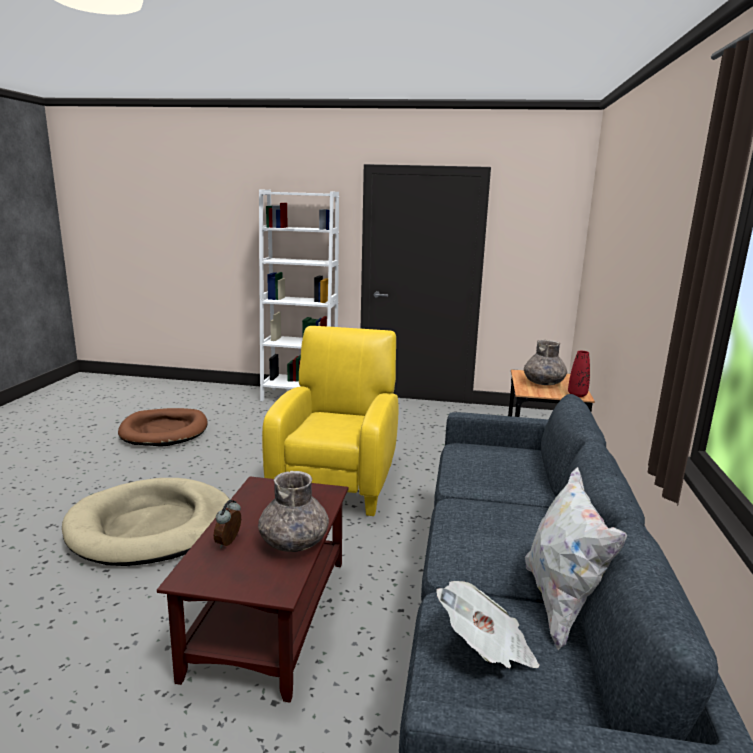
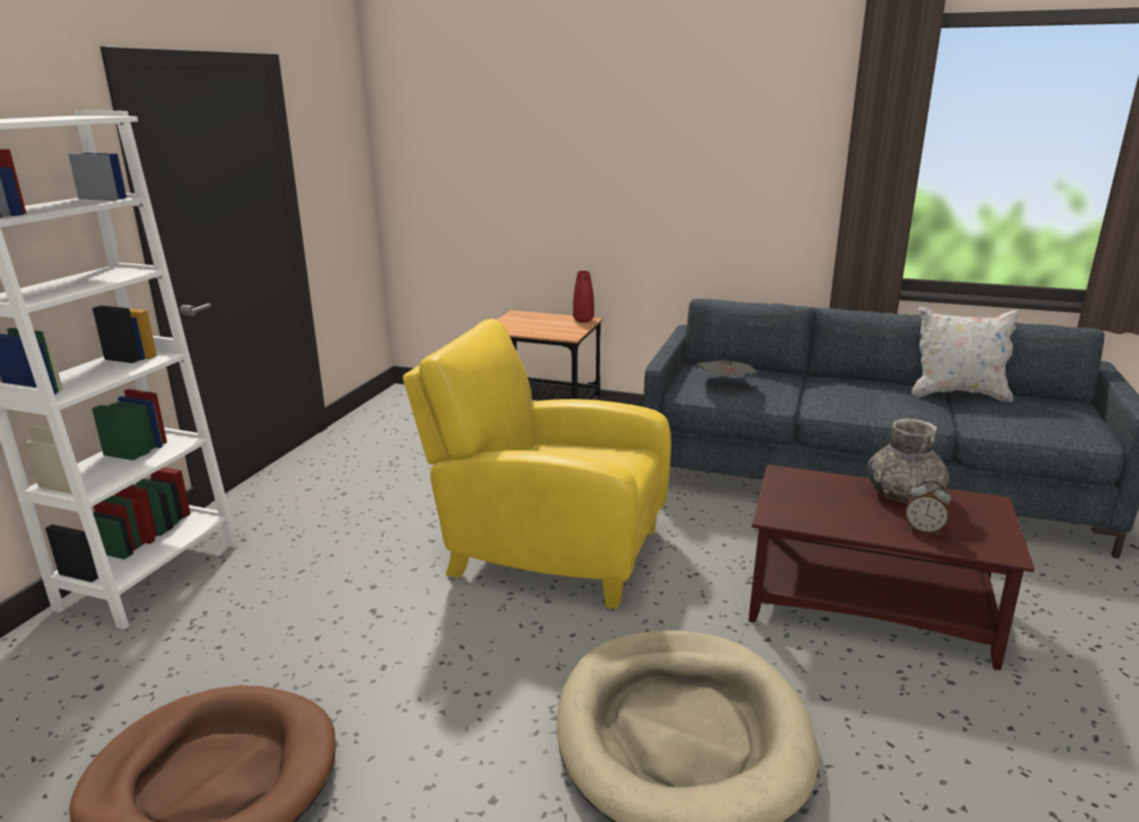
camera: 80 degrees left, 5 degrees up
newspaper [436,581,539,668] -> newspaper moved to [696,361,757,376]
grey vase [524,340,567,385] -> none

